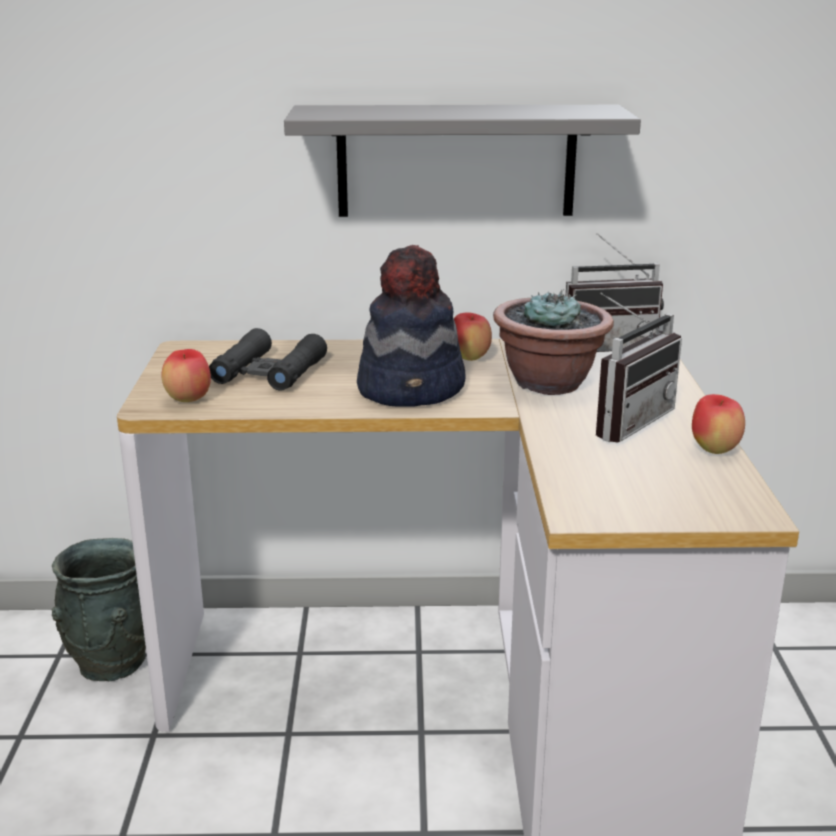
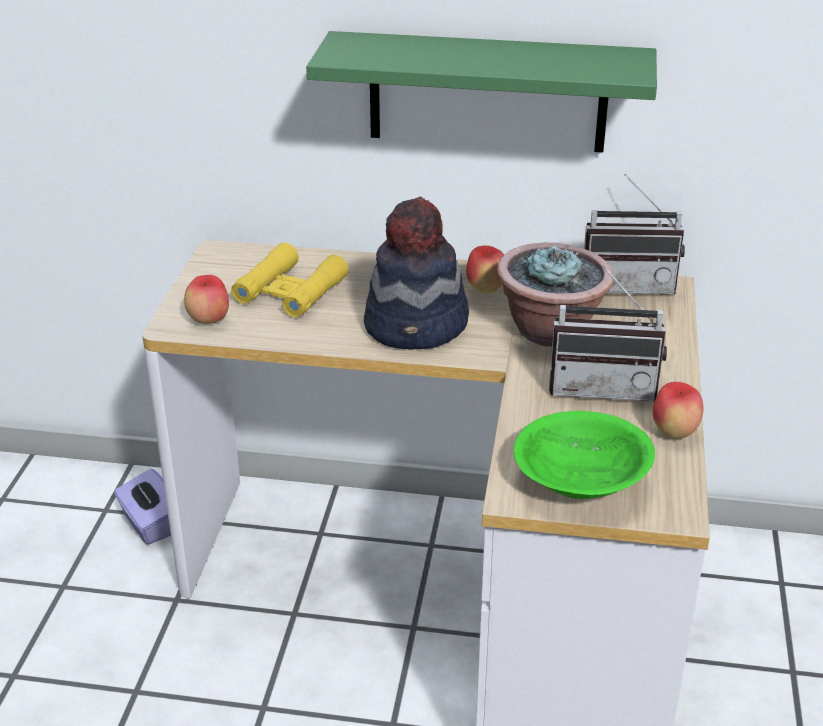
camera: 10 degrees right, 10 degrees up
grey vase [51,538,146,681] -> purple tissue box [114,469,171,545]
black binoculars [209,328,327,391] -> yellow binoculars [231,243,349,318]
grey shelf [284,105,641,217] -> green shelf [306,31,657,153]
radio [596,293,682,442] -> radio turned 45 degrees clockwise [549,263,667,402]
none -> green bowl [513,411,655,499]

